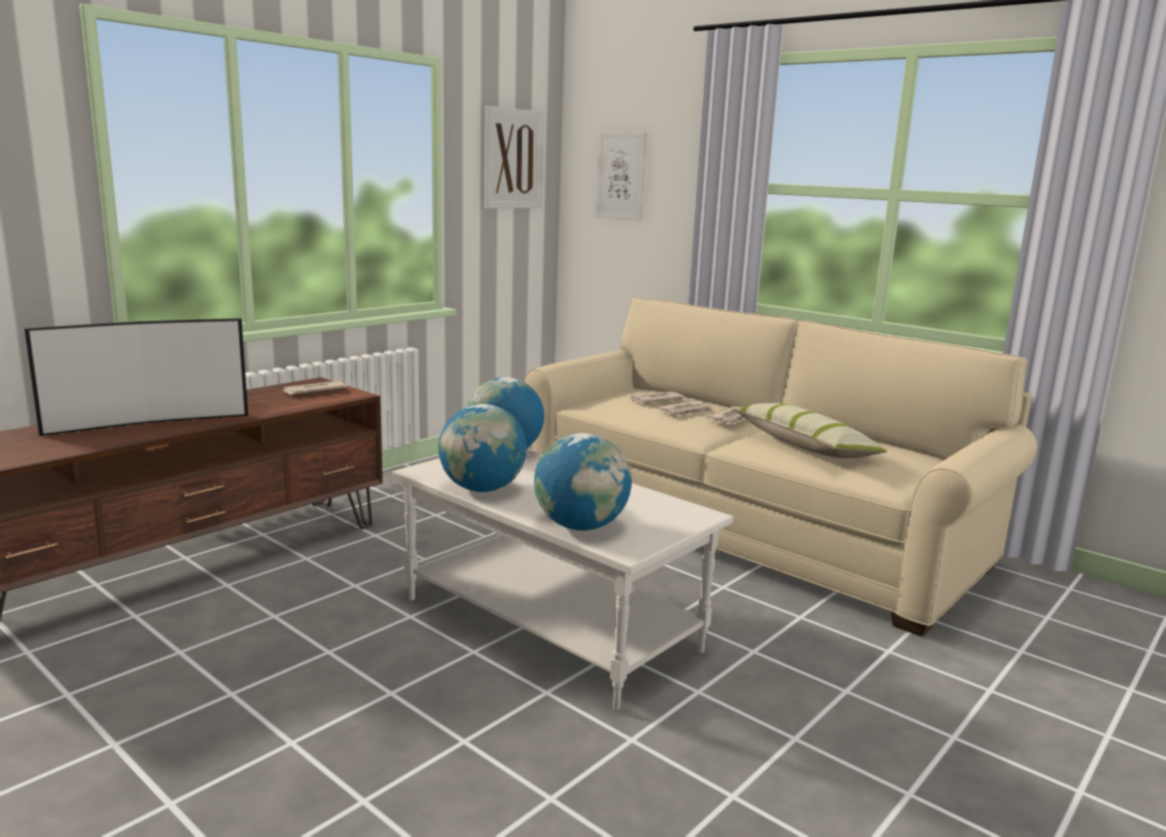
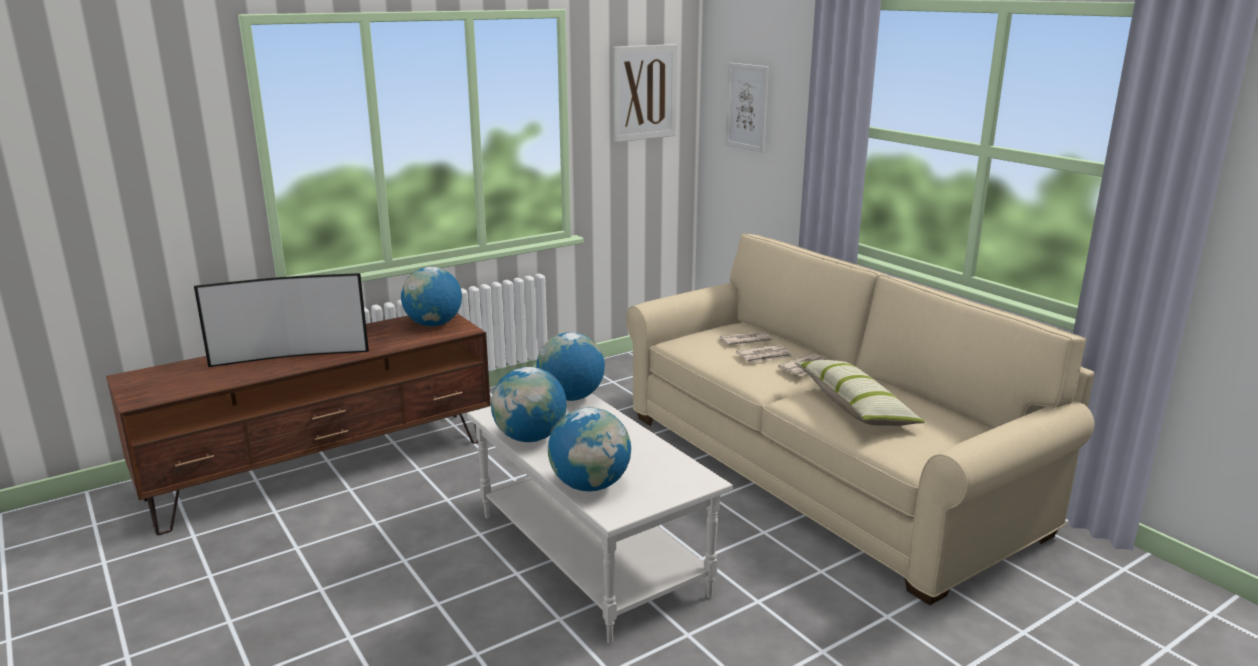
camera: 15 degrees right, 5 degrees up
newspaper [282,381,347,395] -> globe [401,267,462,326]

